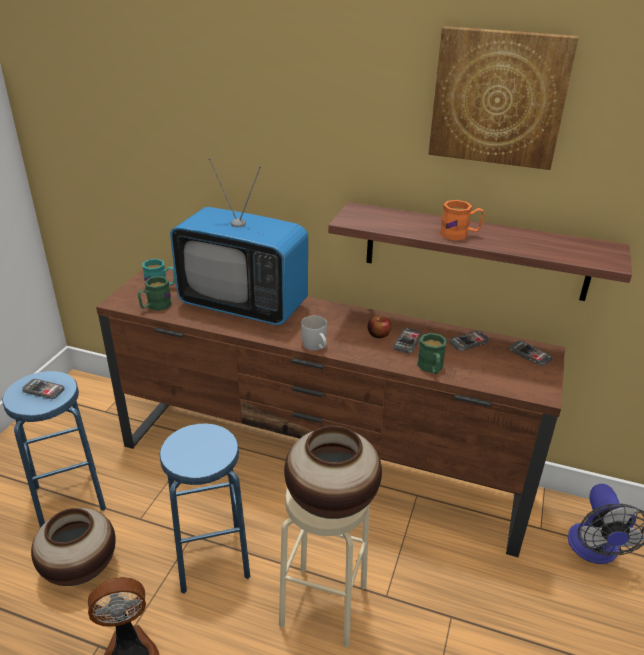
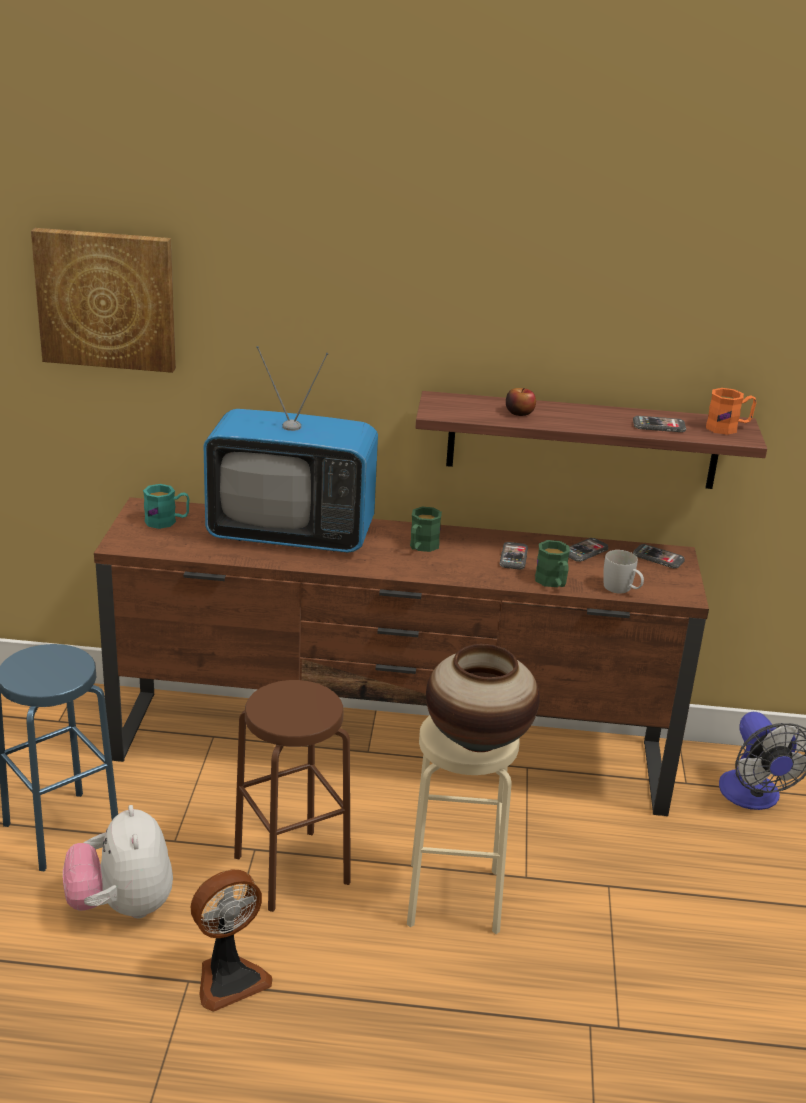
camera: 15 degrees left, 5 degrees down
phone [22,379,65,399] -> phone moved to [633,416,686,432]
vase [31,508,116,586] -> plush toy [63,805,173,919]
green mug [138,276,172,311] -> green mug moved to [410,507,442,552]
blue stool [159,424,250,594] -> brown stool [234,680,351,912]
white mug [301,316,327,351] -> white mug moved to [603,550,644,593]
apple [368,316,391,338] -> apple moved to [506,388,536,416]
picture [429,26,579,170] -> picture moved to [31,228,176,373]
orange mug [440,200,484,240] -> orange mug moved to [706,388,756,435]

